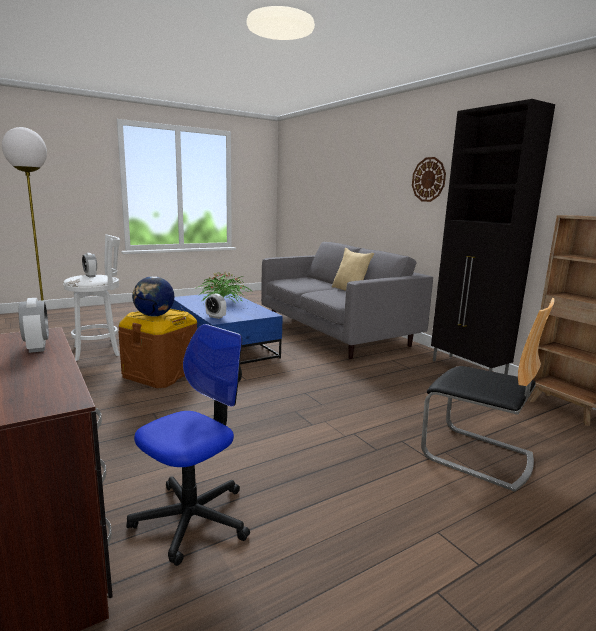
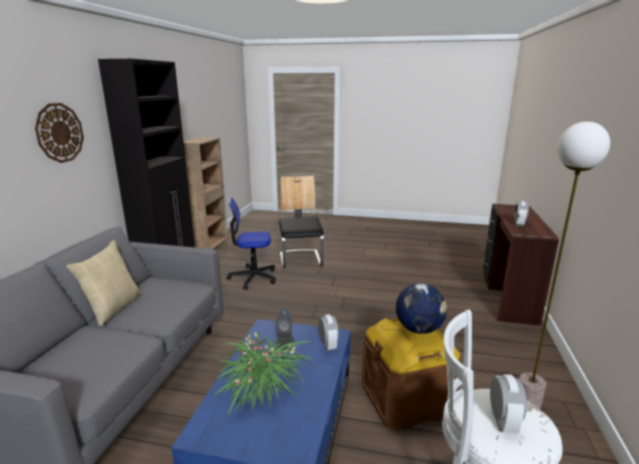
camera: 135 degrees left, 5 degrees up
office chair [126,324,250,566] -> office chair moved to [226,197,275,290]
none -> grey speaker [276,308,295,350]

